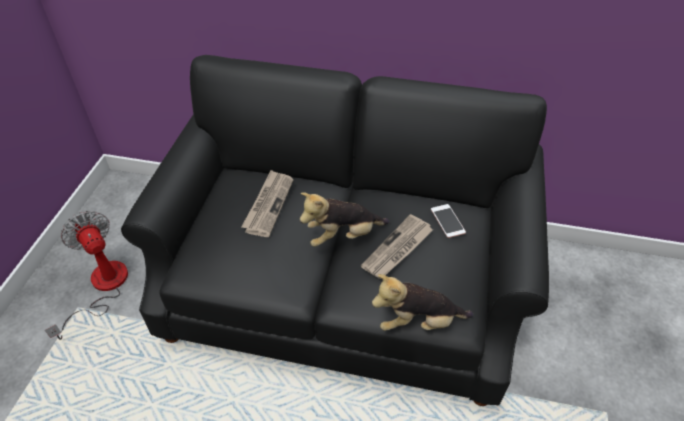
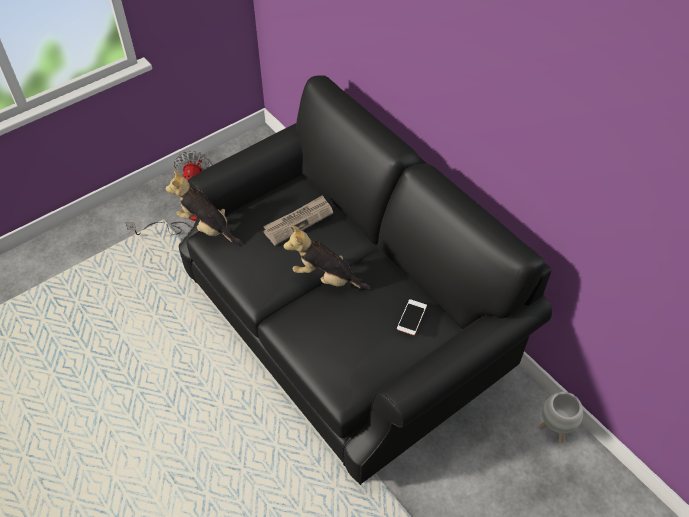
camera: 40 degrees right, 5 degrees up
newspaper [361,214,433,279] -> none
plush toy [372,274,473,331] -> plush toy moved to [166,170,243,245]
none -> white planter [539,392,583,443]

